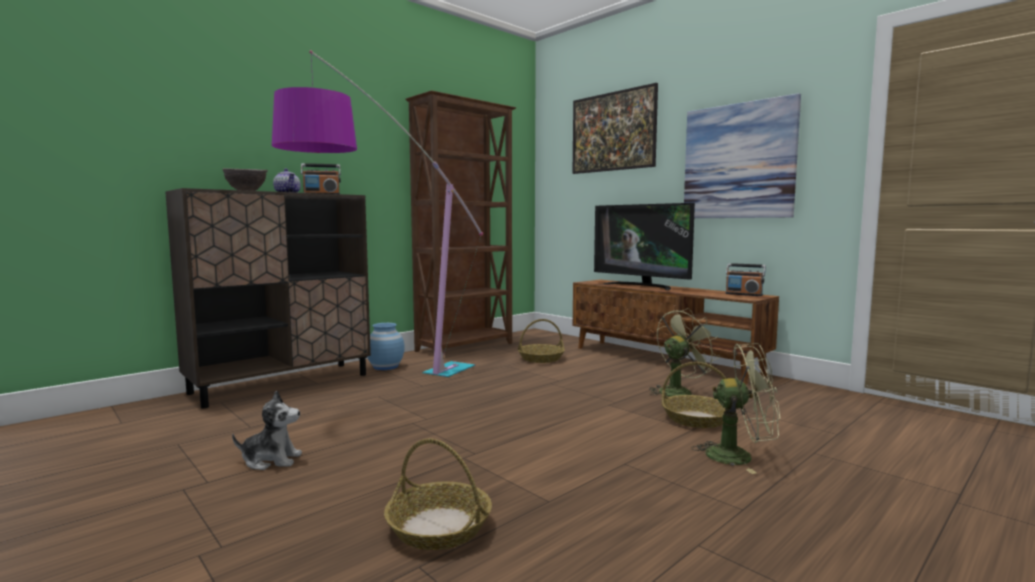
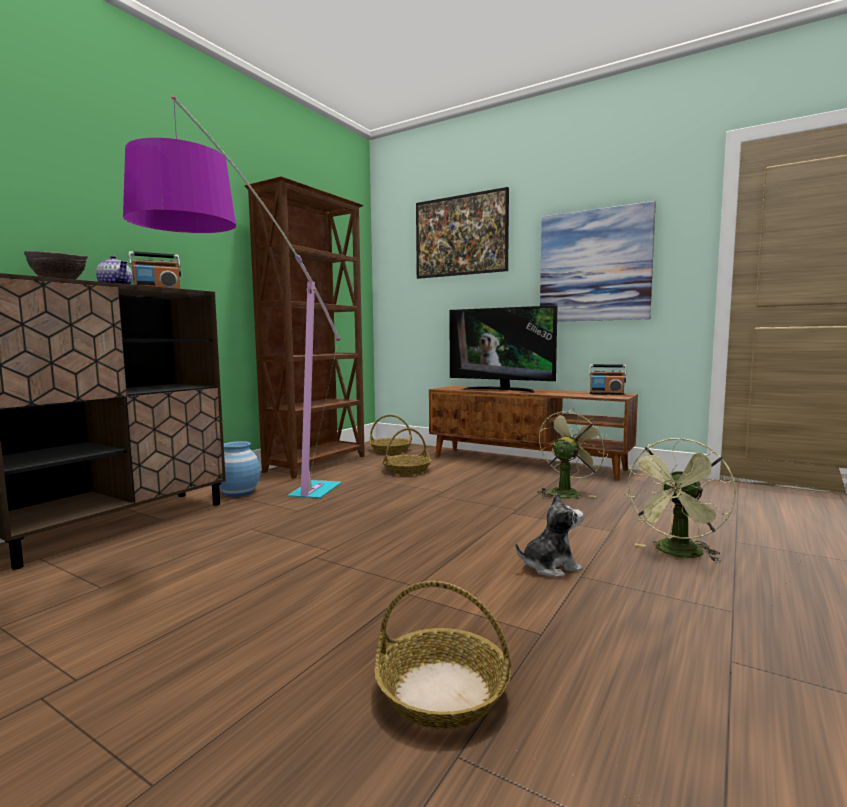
camera: 15 degrees left, 0 degrees up
plush toy [232,390,302,470] -> plush toy moved to [515,493,584,577]
basket [661,362,727,428] -> basket moved to [370,415,412,454]
green fan [691,343,780,474] -> green fan turned 135 degrees clockwise [624,438,736,562]

